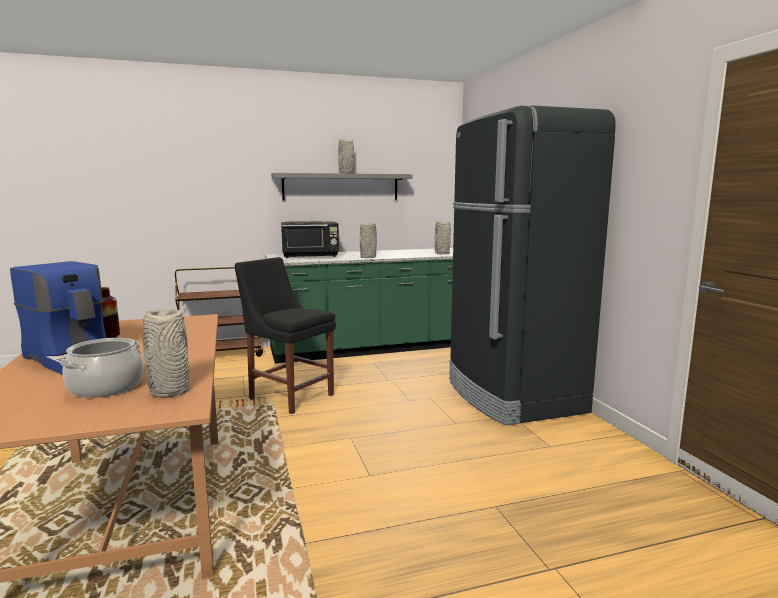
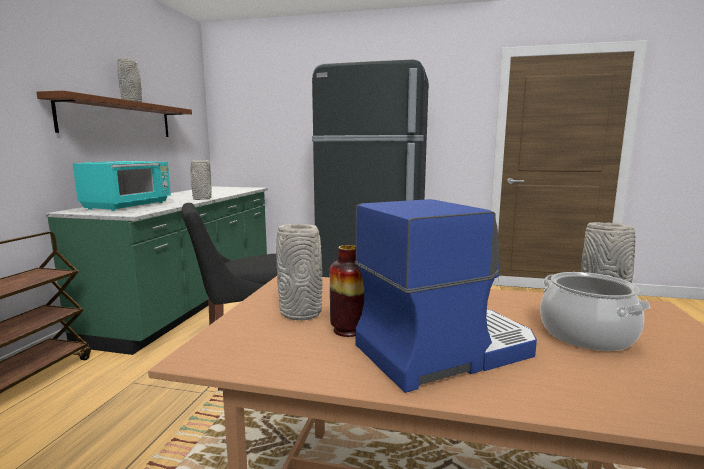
camera: 60 degrees left, 0 degrees up
grey shelf [271,173,413,200] -> brown shelf [36,91,192,137]
black microwave [281,221,339,258] -> turquoise microwave [73,161,171,211]
grey vase [435,221,451,254] -> grey vase moved to [276,224,323,320]

